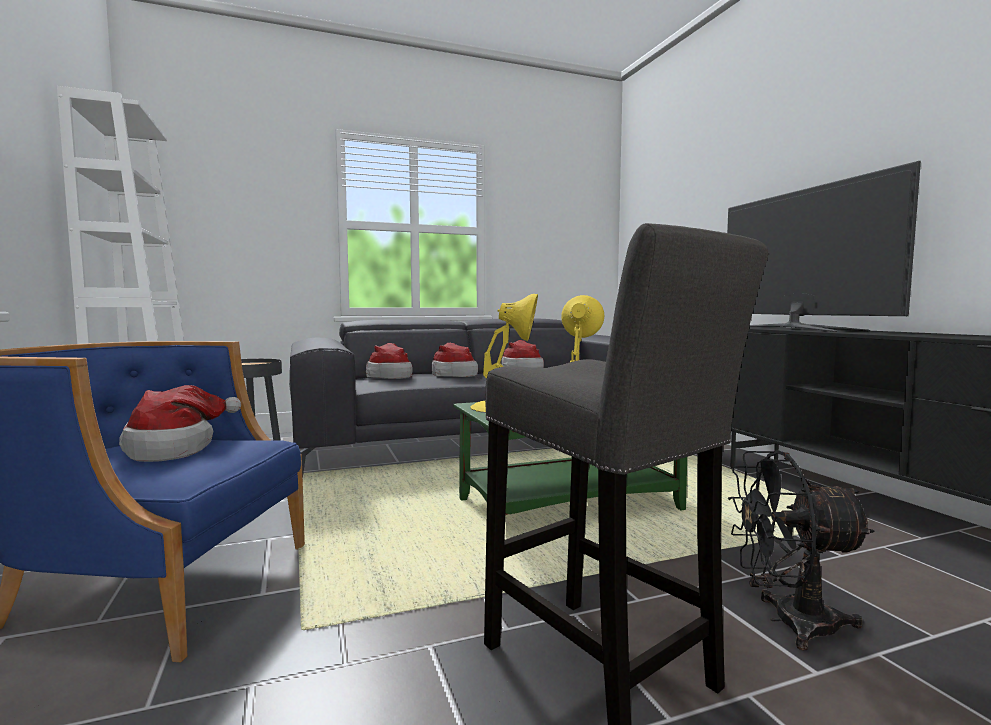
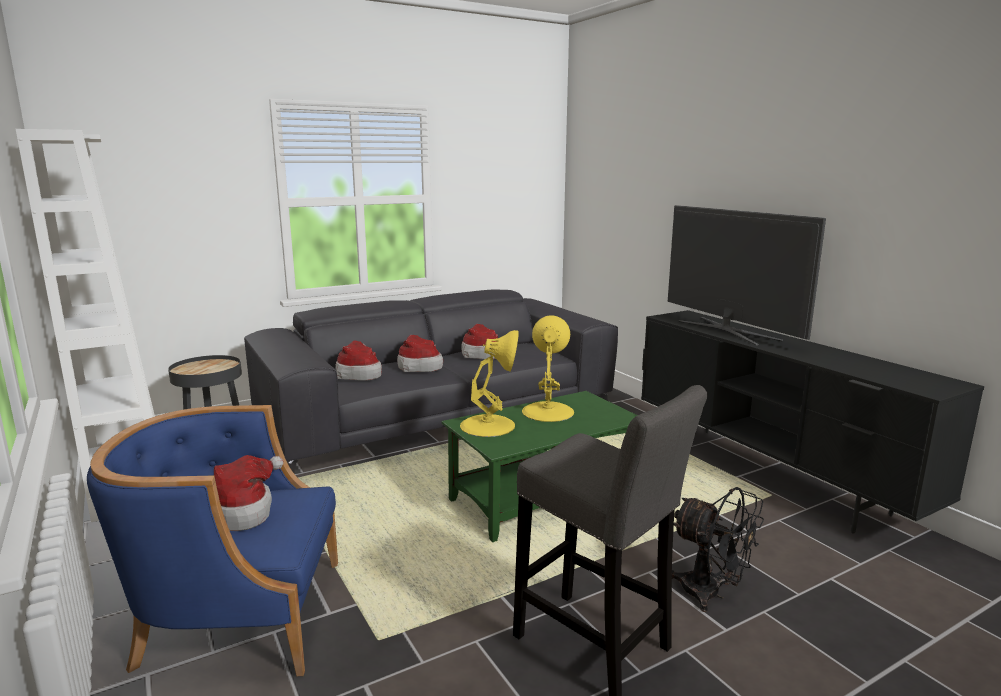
camera: 10 degrees left, 10 degrees up
black fan [728,450,875,651] -> black fan turned 135 degrees counterclockwise [672,487,764,612]

